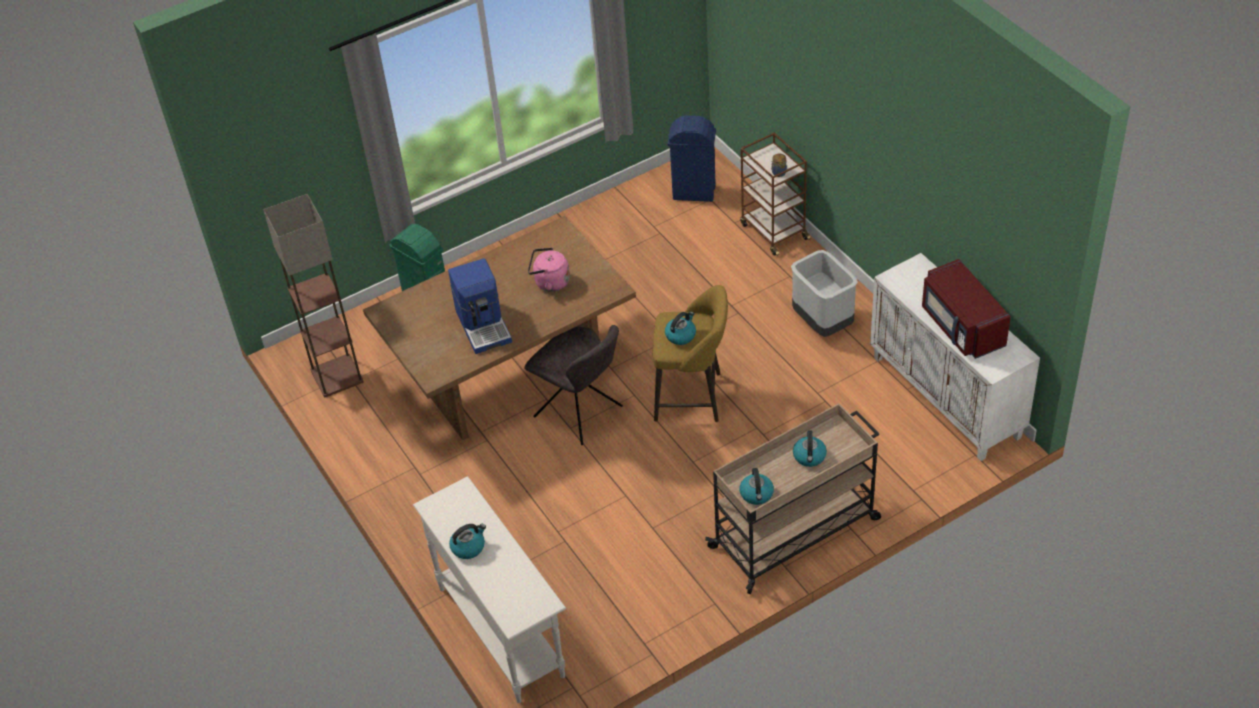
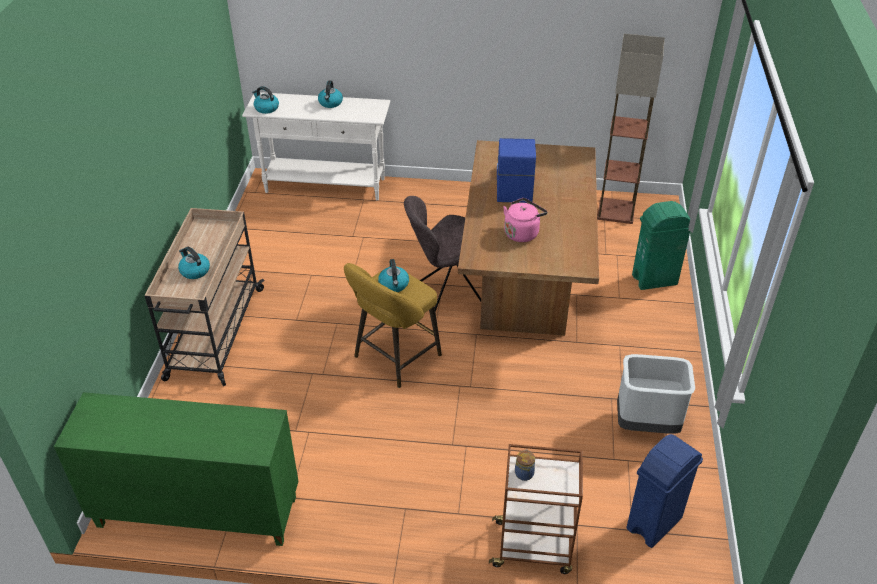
camera: 125 degrees right, 5 degrees down
coffee machine [448,258,512,354] -> coffee machine turned 75 degrees clockwise [497,138,536,203]
kettle [740,468,774,505] -> kettle moved to [252,86,279,114]
grey trash can [791,250,858,337] -> grey trash can moved to [617,354,695,434]
white cabinet [870,253,1040,461] -> green cabinet [54,392,298,546]
red microwave [922,259,1011,359] -> none

